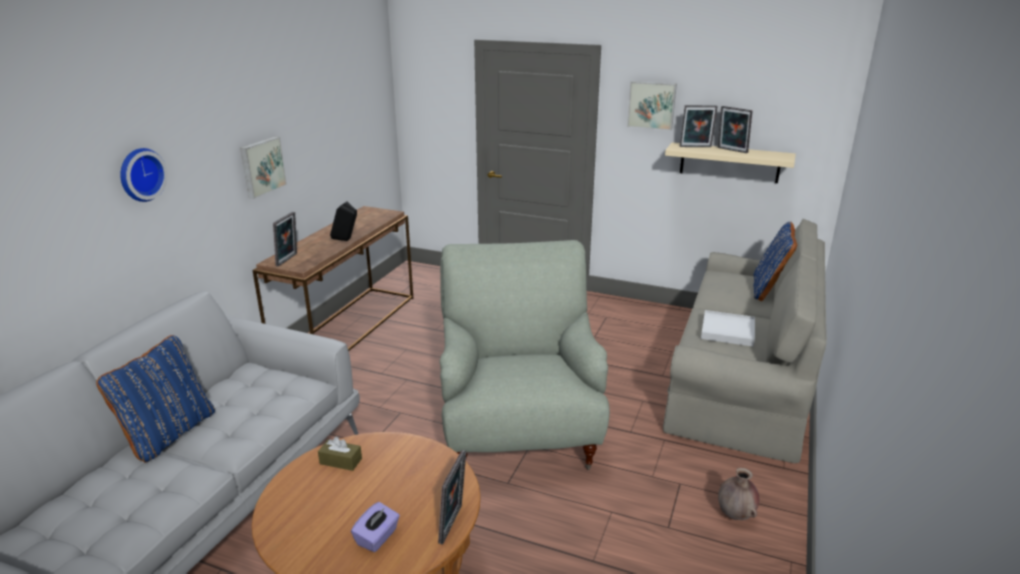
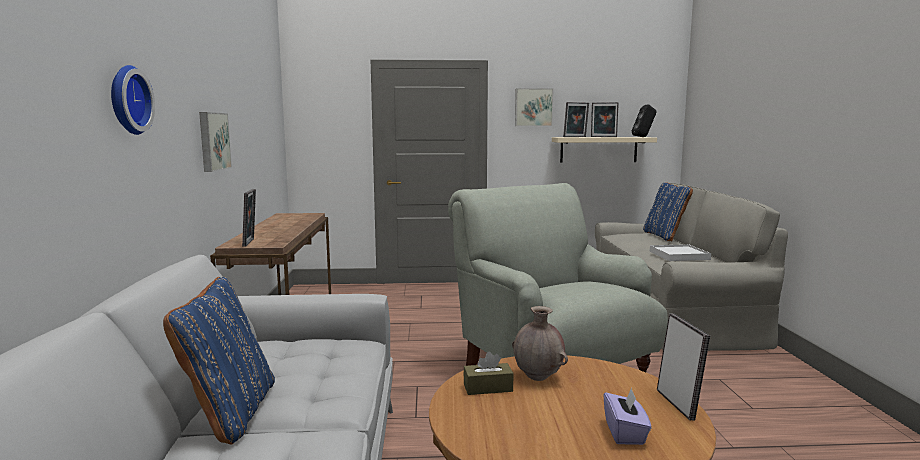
camera: 25 degrees left, 15 degrees down
black speaker [330,202,357,241] -> black speaker moved to [632,104,656,137]
brown vase [718,468,760,520] -> brown vase moved to [512,306,568,381]

